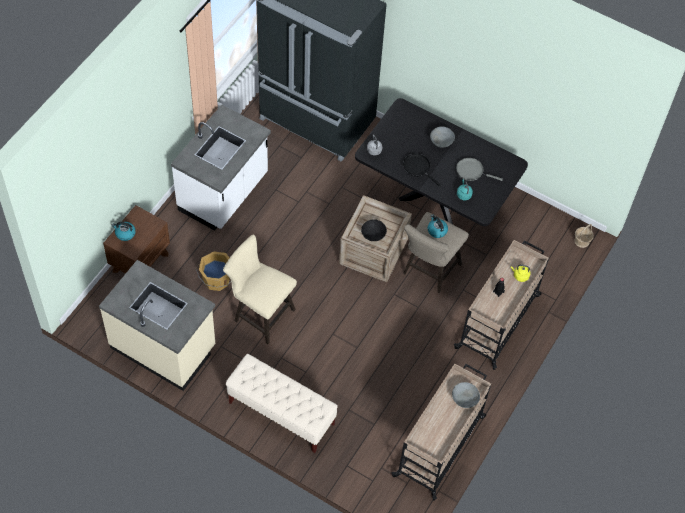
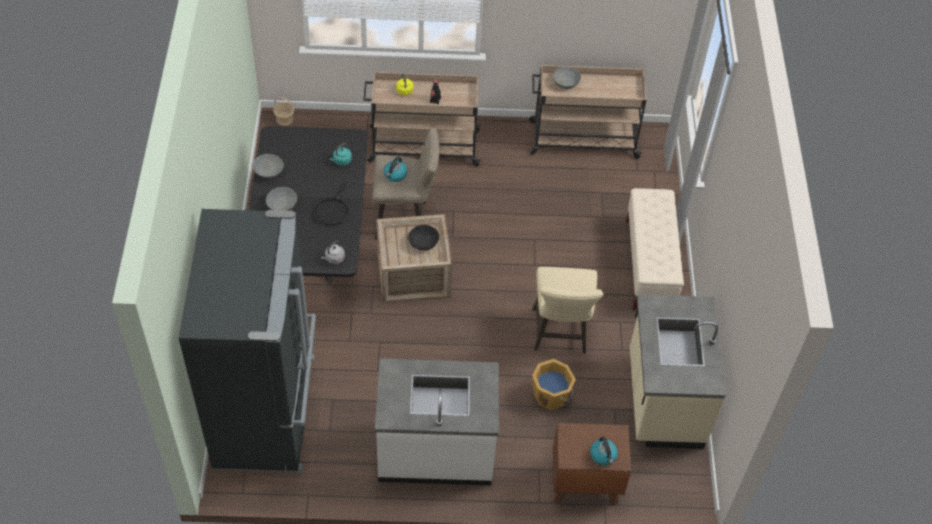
camera: 120 degrees left, 5 degrees down
grey frying pan [456,158,503,181] -> none
none -> grey bowl [252,154,284,178]

